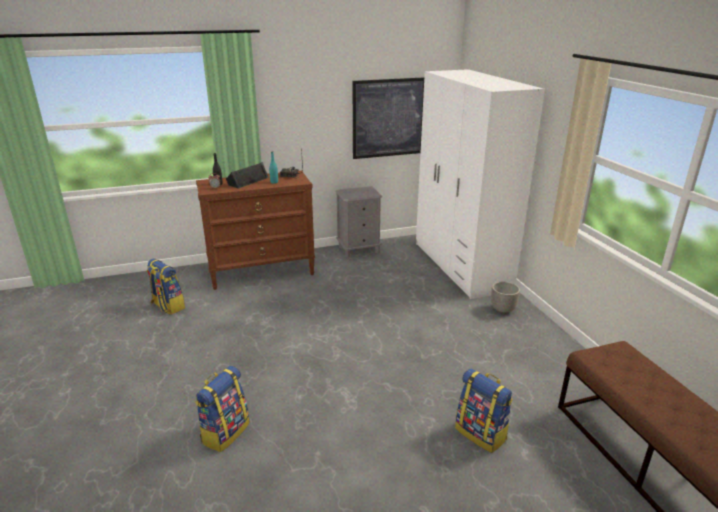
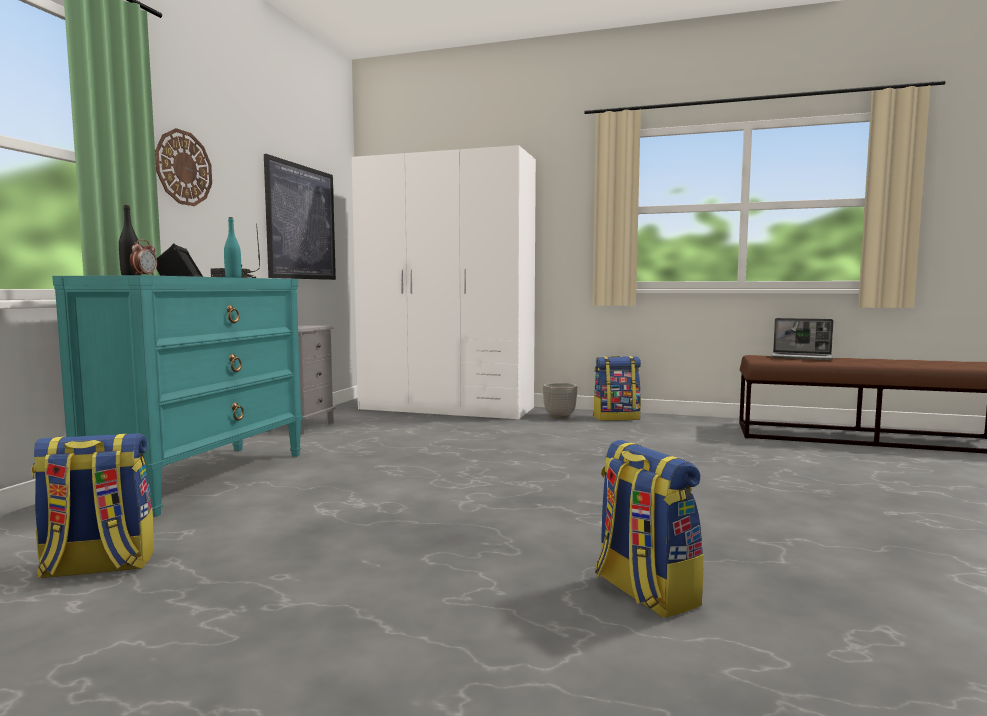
camera: 55 degrees left, 20 degrees down
brown dresser [196,171,315,290] -> turquoise dresser [52,275,303,517]
backpack [455,368,513,453] -> backpack moved to [593,356,641,421]
none -> wall clock [155,128,212,206]
none -> laptop [772,318,834,360]

